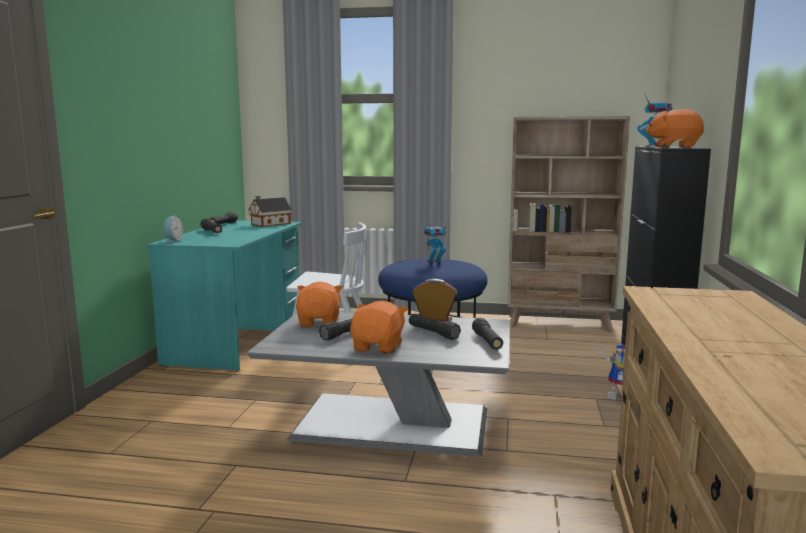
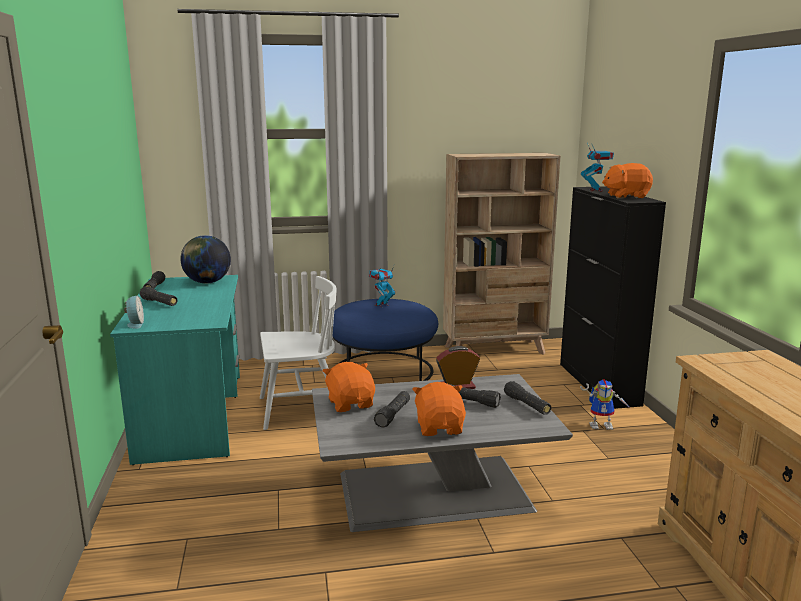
camera: 20 degrees left, 5 degrees up
toy house [248,196,292,227] -> globe [180,235,231,284]

